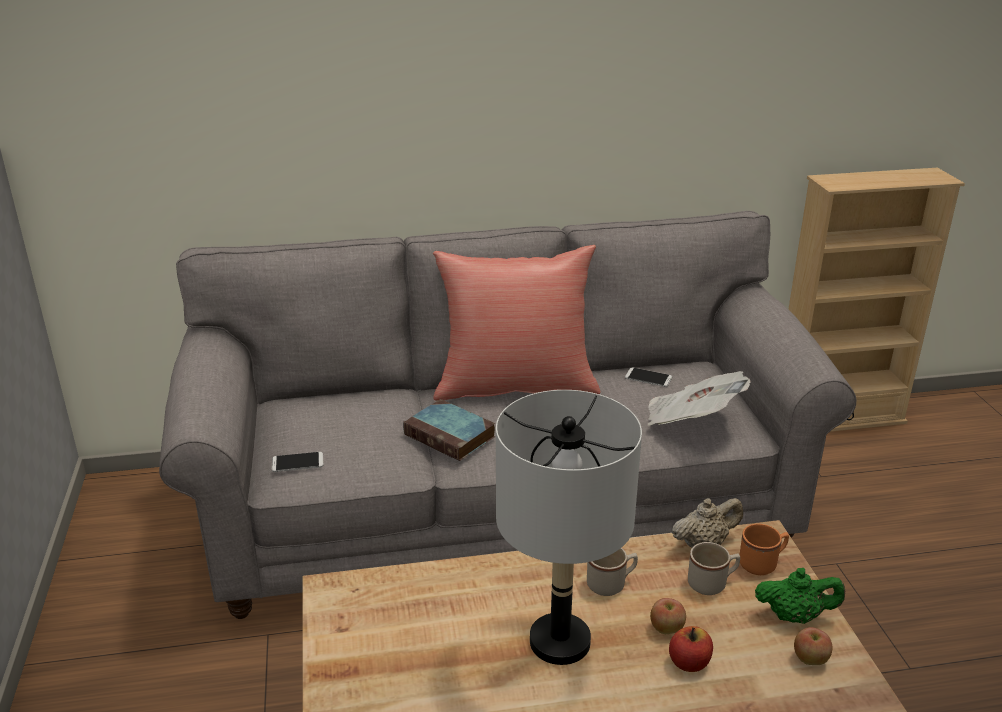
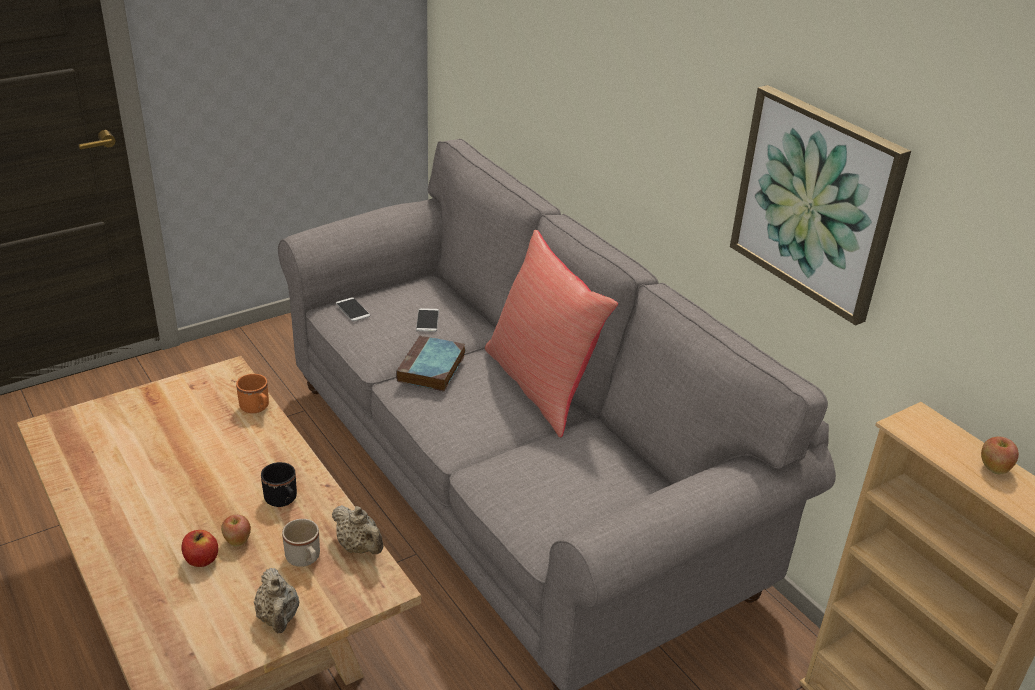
camera: 65 degrees right, 5 degrees up
grey table lamp [496,390,642,665] -> none
beige mug [587,548,638,596] -> black mug [261,462,297,507]
phone [625,367,672,387] -> phone moved to [416,308,439,332]
newspaper [648,371,750,426] -> none
orange mug [740,524,789,575] -> orange mug moved to [236,374,269,413]
green teapot [755,568,845,624] -> beige teapot [254,568,299,633]
apple [794,627,832,665] -> apple moved to [981,436,1019,474]
none -> picture [730,85,911,325]

